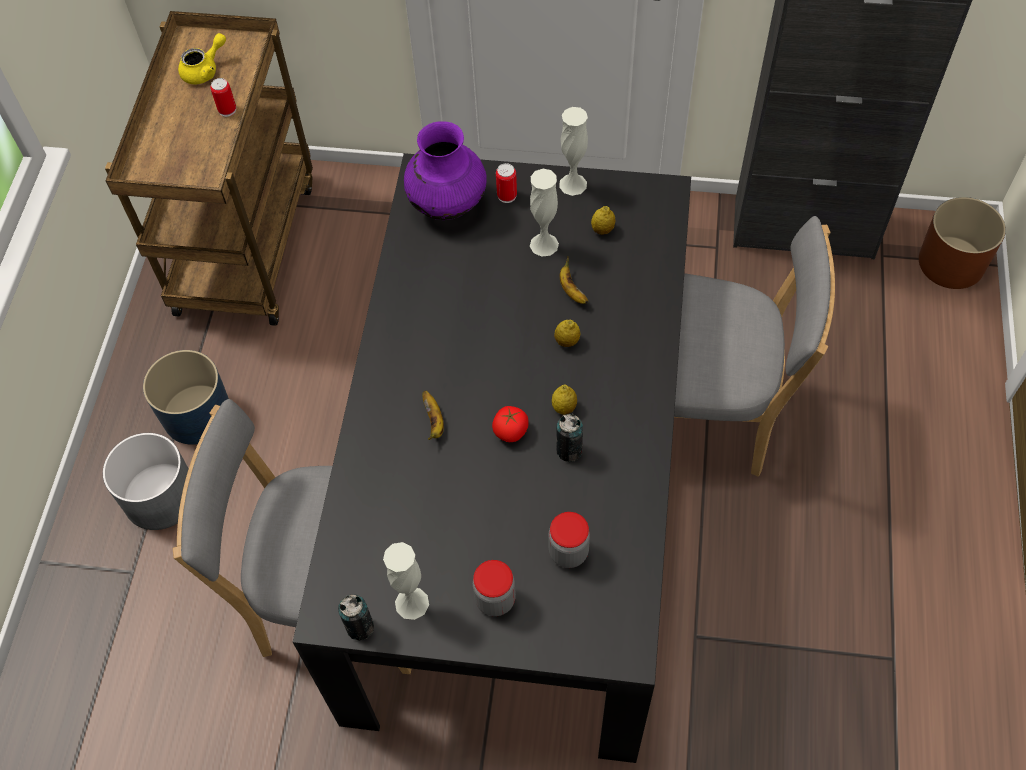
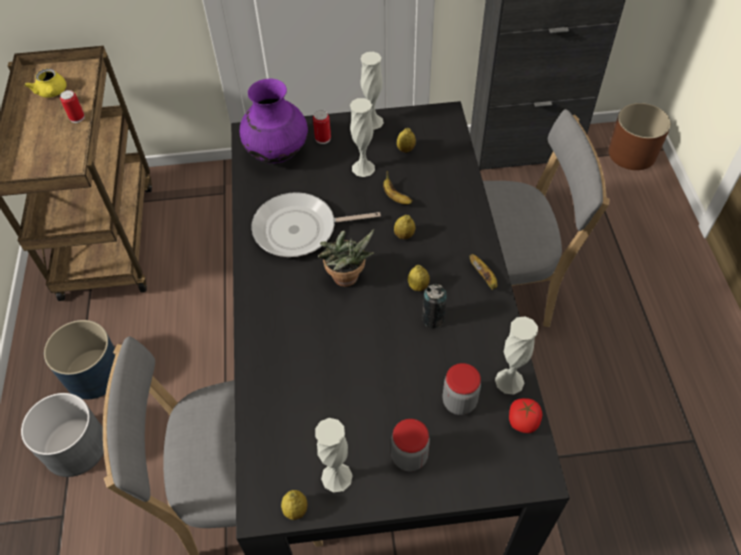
camera: 15 degrees left, 5 degrees down
yellow teapot [178,33,226,85] -> yellow teapot turned 120 degrees clockwise [24,69,66,98]
can [338,594,374,641] -> lemon [281,490,308,520]
banana [422,391,444,440] -> banana moved to [469,254,498,290]
tomato [492,406,529,442] -> tomato moved to [509,398,542,433]
none -> frying pan [251,192,381,257]
none -> potted plant [318,229,374,287]
none -> white vase [495,316,538,395]

